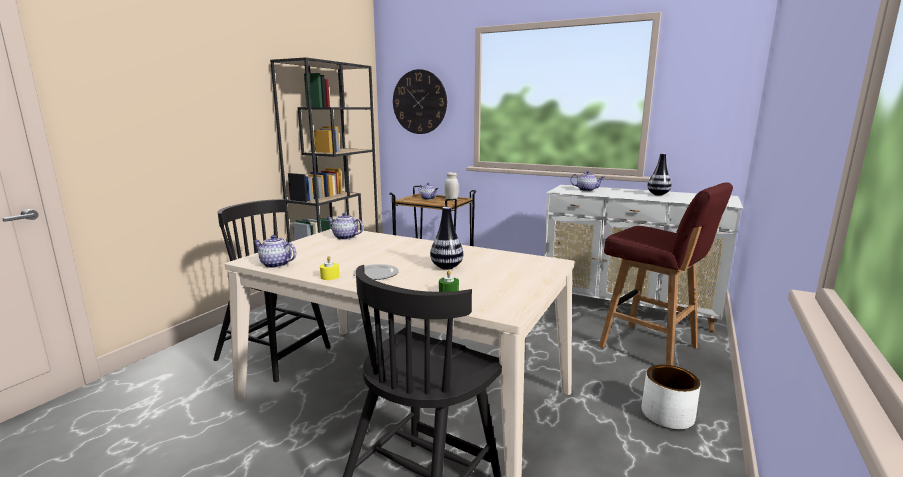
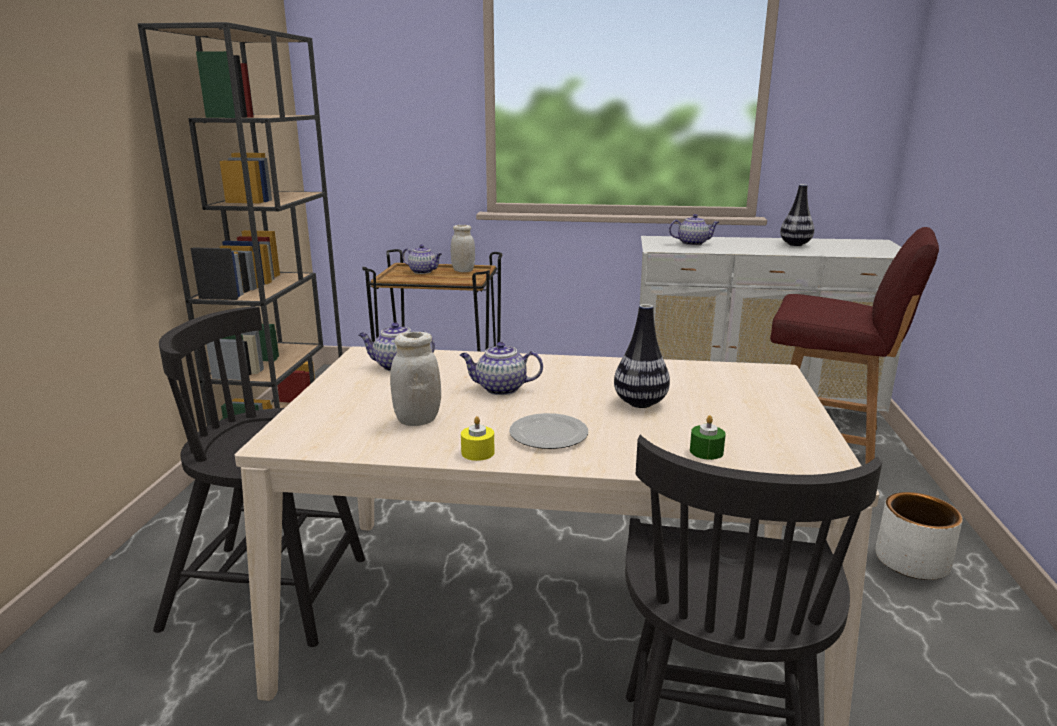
camera: 20 degrees left, 5 degrees up
teapot [254,235,296,268] -> teapot moved to [460,342,543,395]
wall clock [393,69,447,134] -> none
none -> white jar [390,332,441,426]

